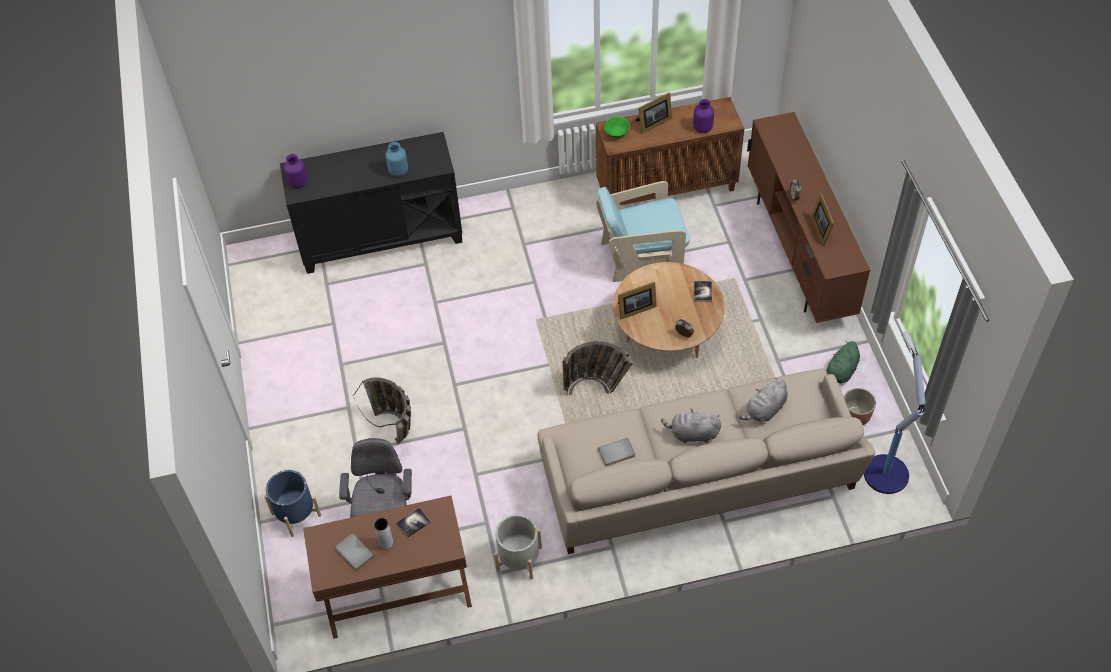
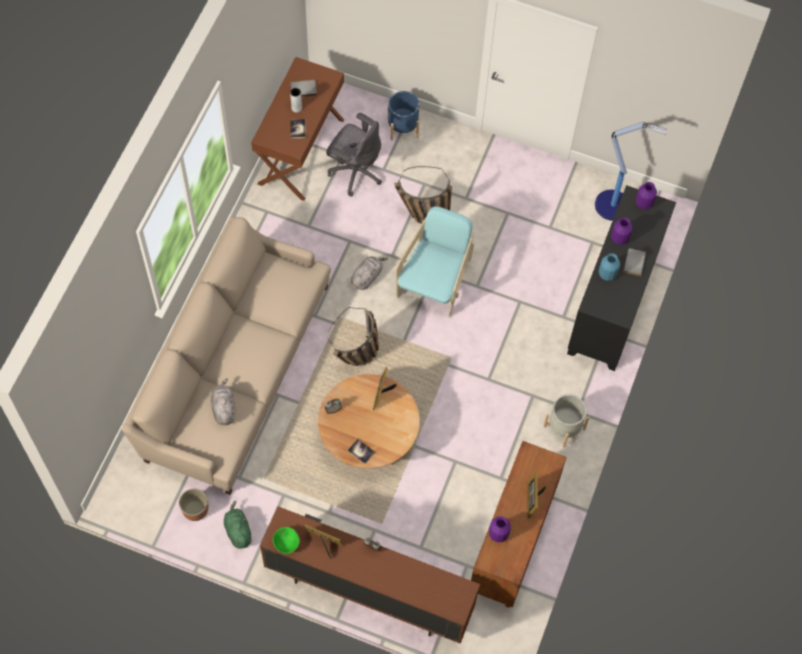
camera: 120 degrees right, 10 degrees up
grey planter [494,514,542,580] -> grey planter moved to [543,394,589,447]
turquoise armchair [596,181,690,282] -> turquoise armchair moved to [396,206,474,317]
grey book [598,438,635,466] -> grey book moved to [624,248,646,276]
green bowl [604,117,630,138] -> green bowl moved to [273,527,300,554]
grey plush toy [661,408,721,443] -> grey plush toy moved to [351,256,388,290]
floor lamp [864,331,925,494] -> floor lamp moved to [595,122,667,221]
none -> purple vase [611,217,633,245]

